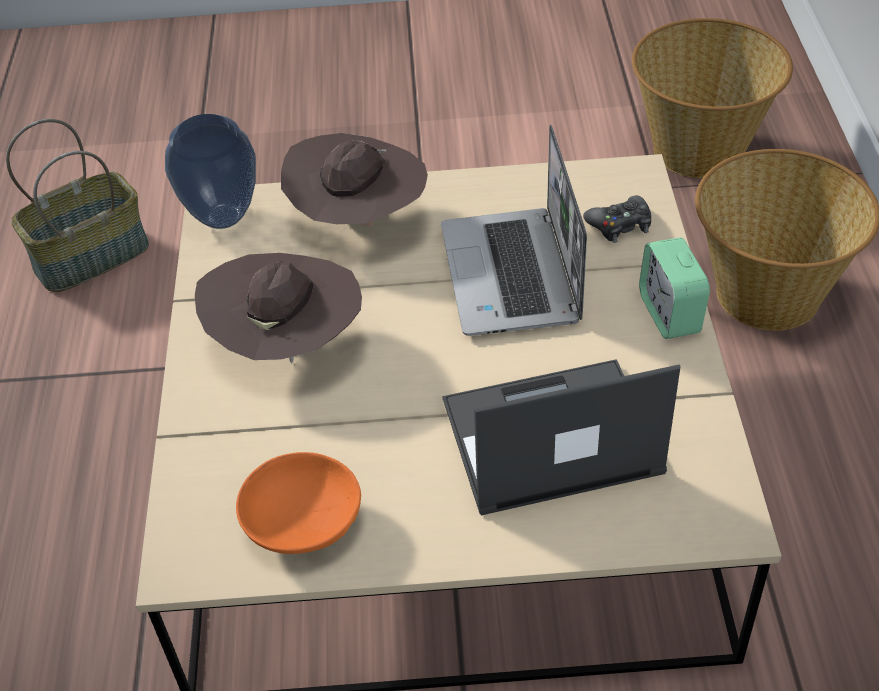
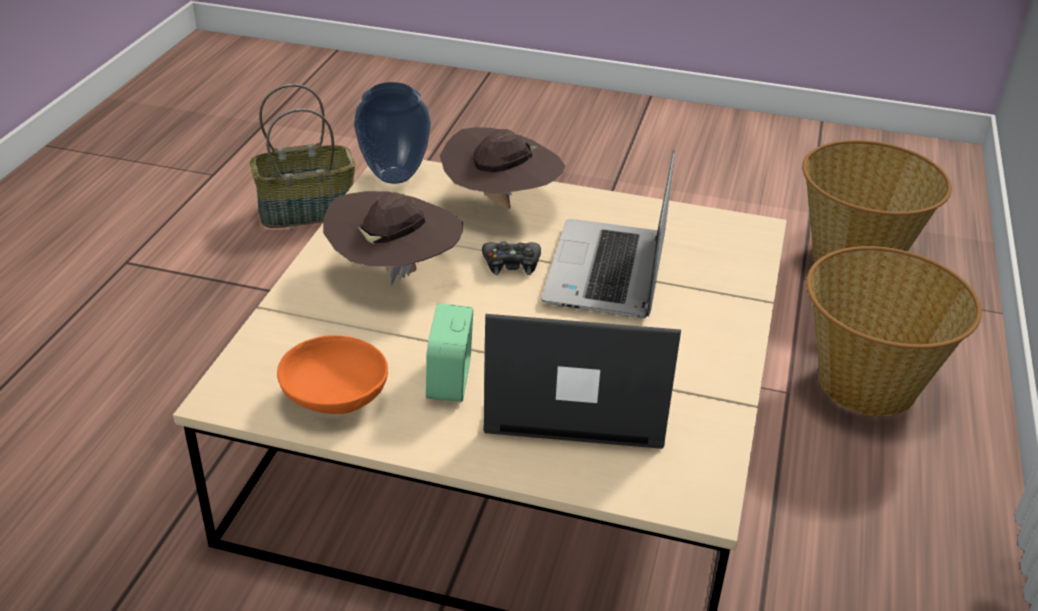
camera: 15 degrees right, 10 degrees down
black game controller [583,195,651,243] -> black game controller moved to [482,241,541,275]
alarm clock [639,237,710,339] -> alarm clock moved to [426,304,473,402]

